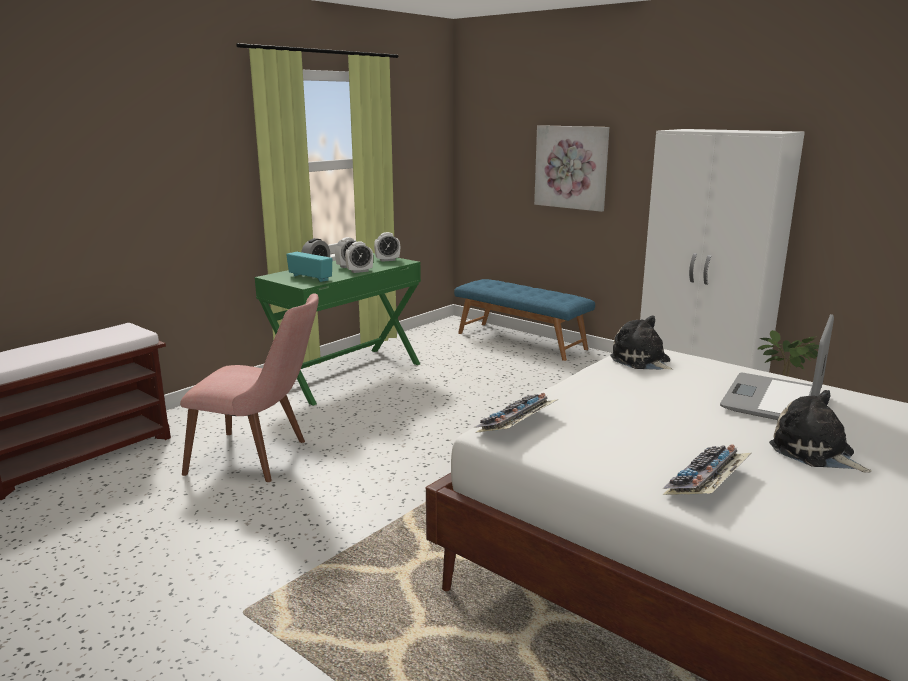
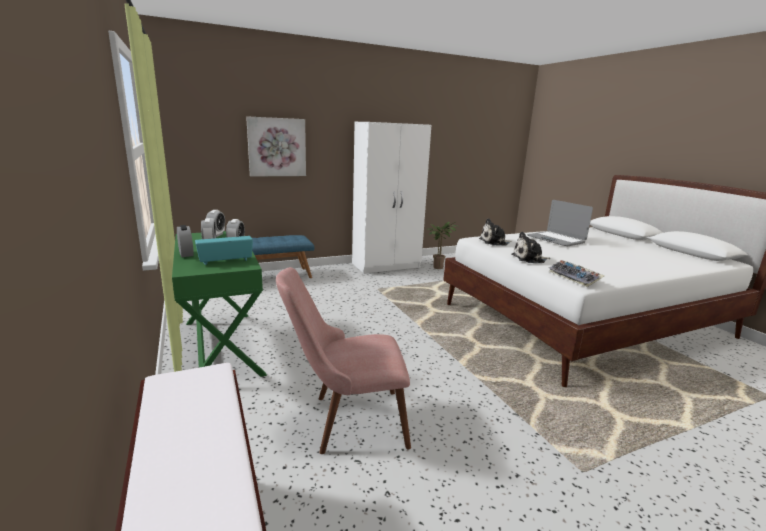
camera: 65 degrees left, 0 degrees up
pink chair [180,293,319,482] -> pink chair turned 135 degrees counterclockwise [276,267,411,454]
keyboard [662,445,751,495] -> none
plush toy [769,390,872,473] -> plush toy moved to [512,232,550,263]

